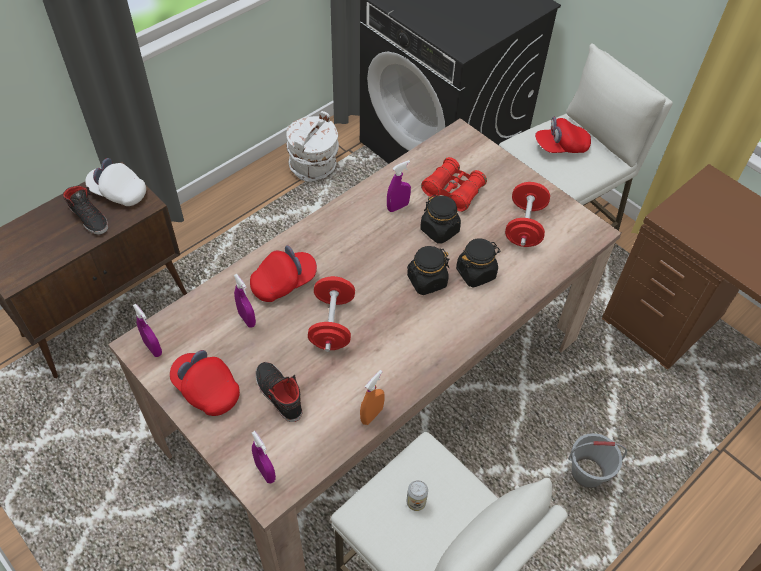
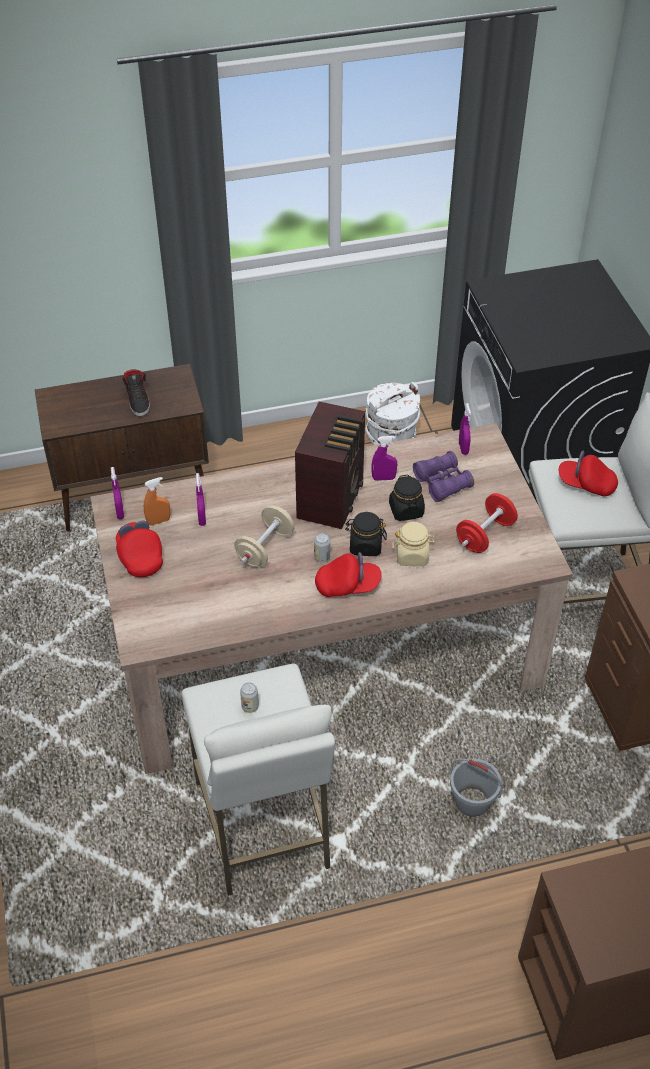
camera: 30 degrees right, 5 degrees down
white cap [85,158,146,206] -> none
red cap [250,245,317,302] -> red cap moved to [315,552,382,597]
purple spray bottle [252,431,276,484] -> purple spray bottle moved to [459,403,471,455]
black shoe [256,362,303,422] -> none
red dumbbell [308,276,355,352] -> beige dumbbell [234,505,295,568]
orange spray bottle [360,370,384,425] -> orange spray bottle moved to [144,477,170,526]
red binoculars [421,157,487,212] -> purple binoculars [413,451,474,502]
black jar [456,238,501,288] -> beige jar [393,522,435,566]
none -> radio [295,402,365,529]
none -> can [314,533,330,562]

